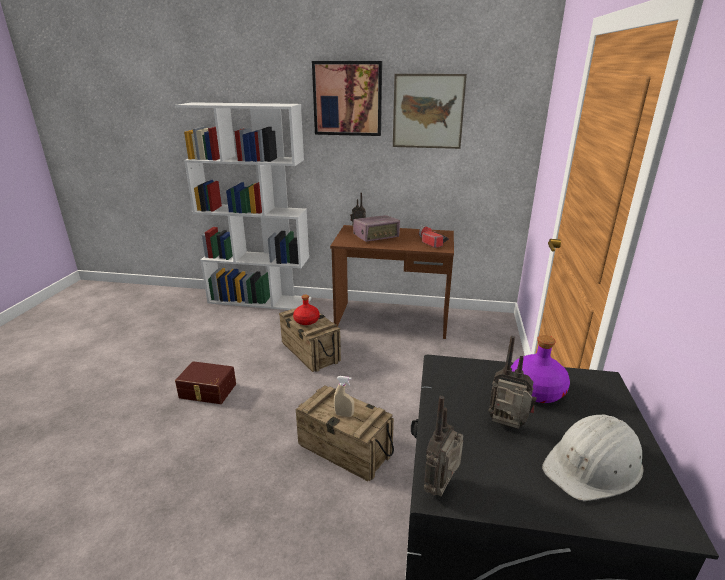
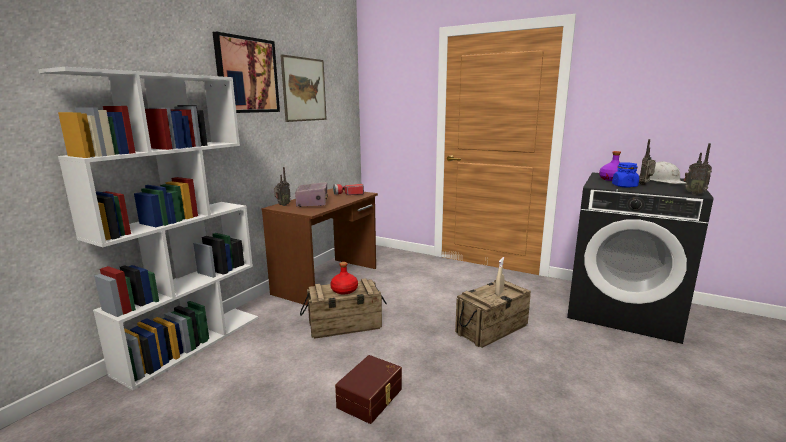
camera: 70 degrees left, 10 degrees down
none -> blue jar [612,162,639,188]

